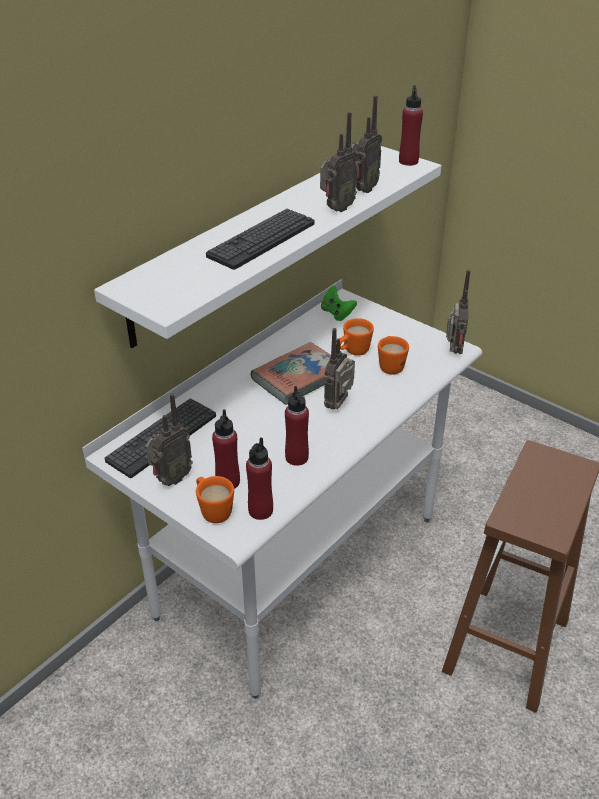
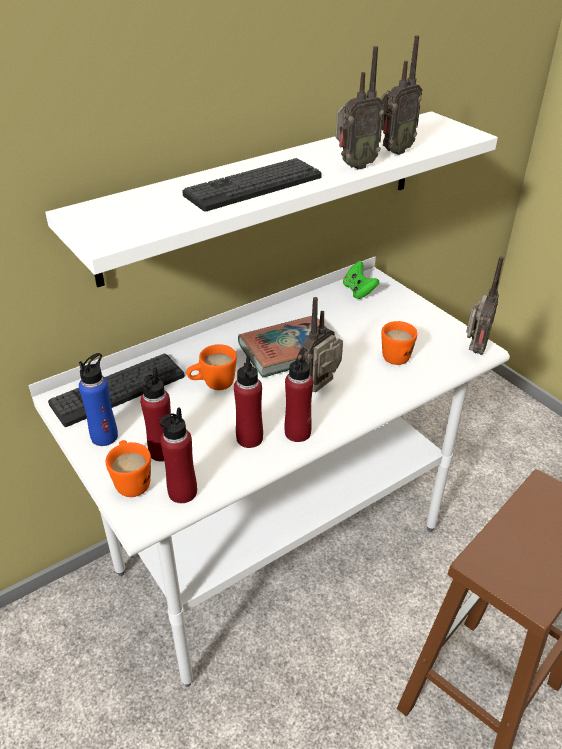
camera: 15 degrees right, 0 degrees up
radio [146,393,193,486] -> blue bottle [79,353,118,446]
orange mug [339,318,374,356] -> orange mug moved to [186,344,237,390]
red bottle [399,85,423,166] -> red bottle moved to [284,348,313,442]

